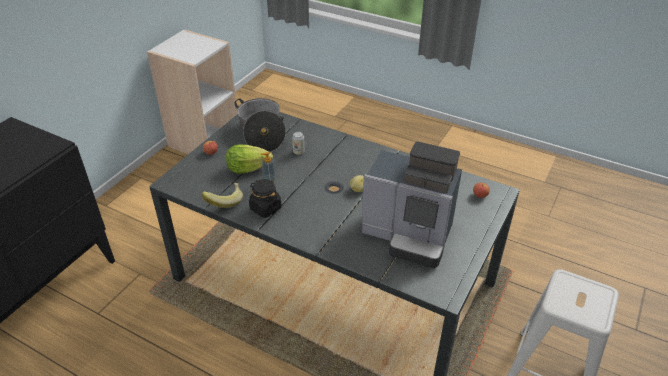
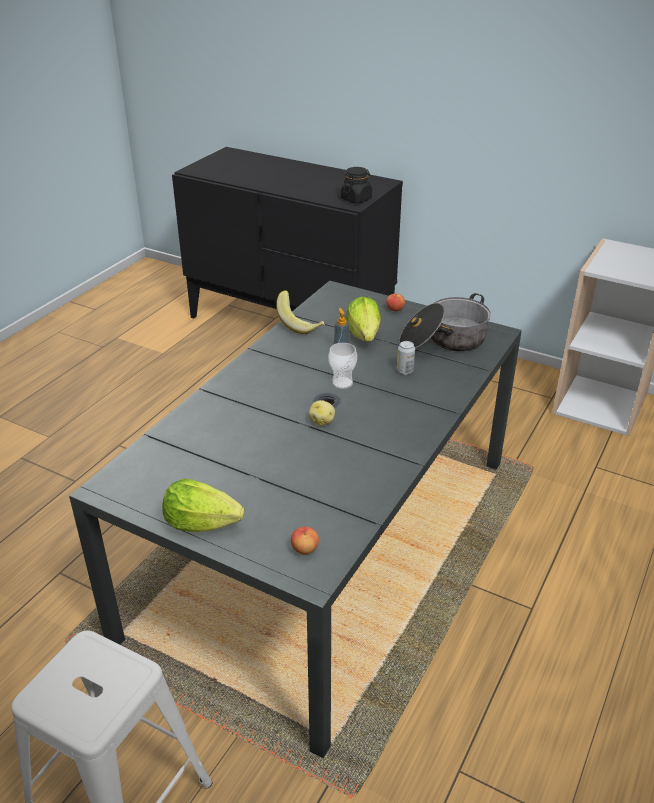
camera: 90 degrees right, 5 degrees down
black jar [249,179,281,218] -> black jar moved to [341,167,372,203]
coffee machine [362,142,462,268] -> none
none -> lettuce [162,479,244,532]
none -> cup [328,343,357,389]

